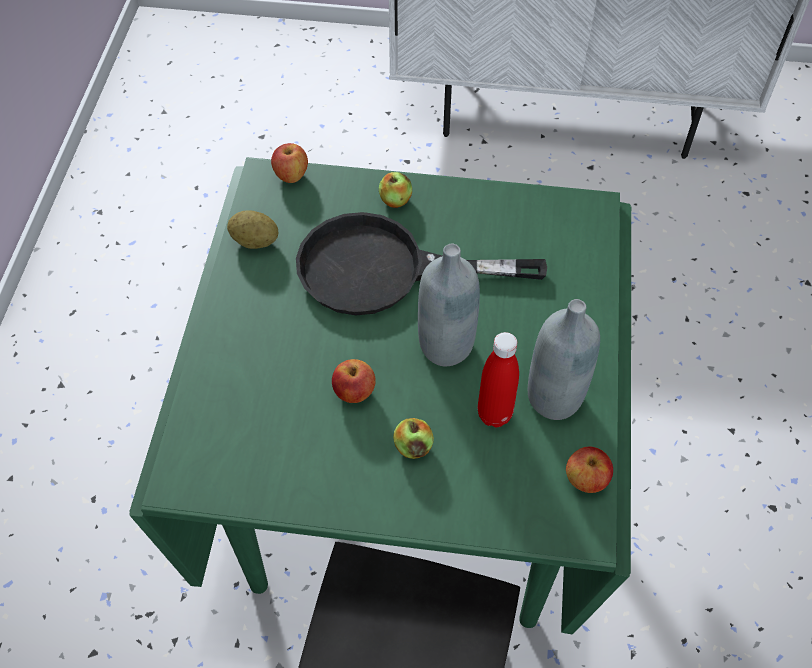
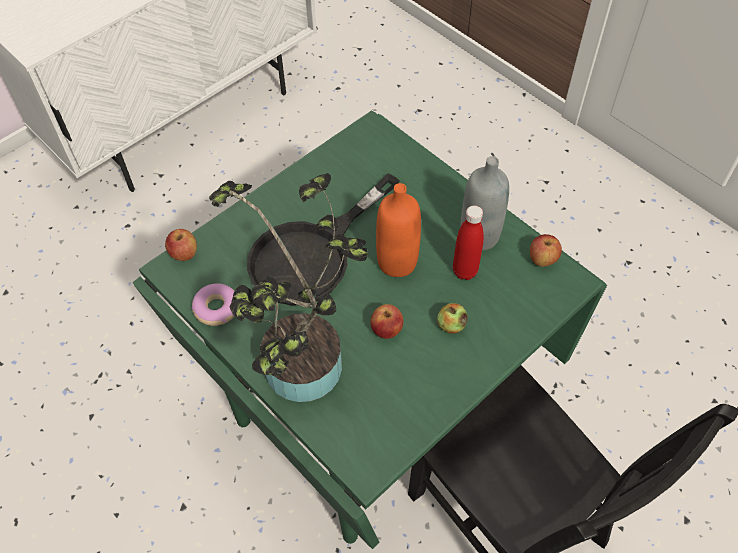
camera: 50 degrees left, 0 degrees up
potato [227,210,279,249] -> donut [191,283,235,326]
apple [379,172,412,208] -> none
grey bottle [418,244,480,366] -> orange bottle [376,183,421,277]
none -> potted plant [209,173,368,402]

